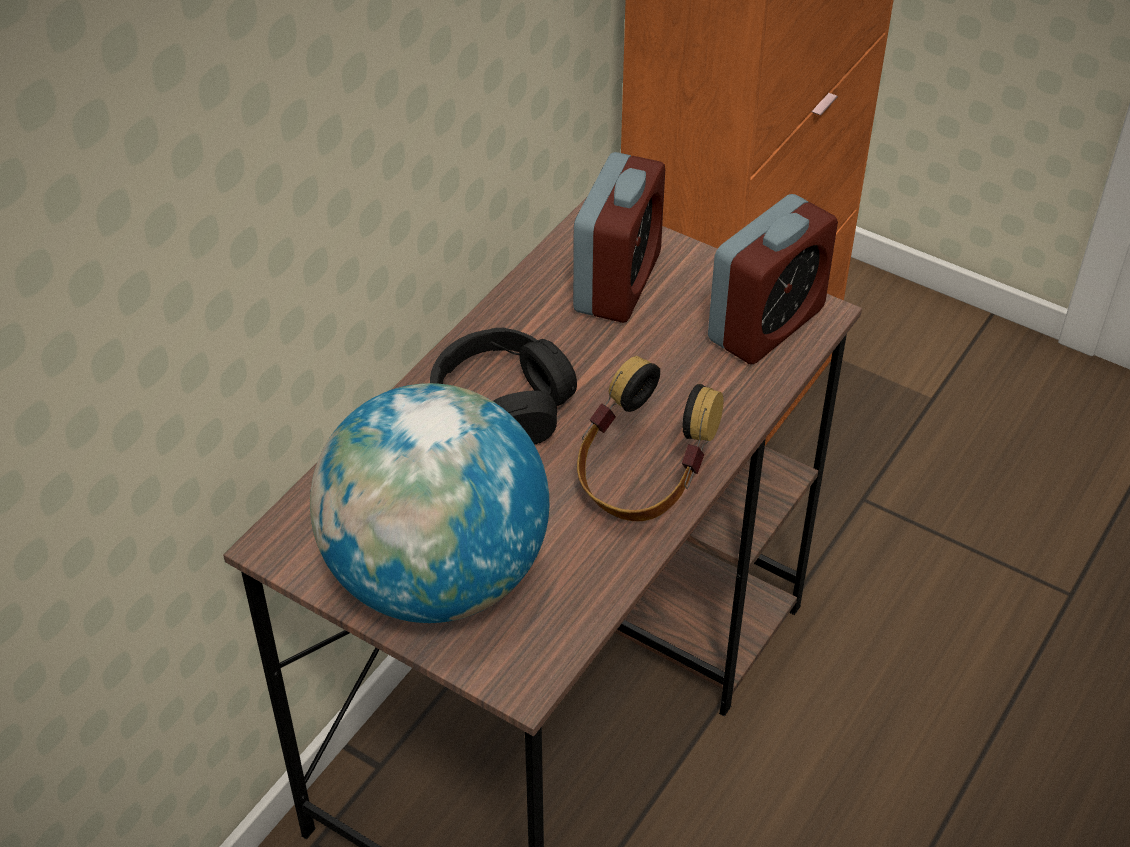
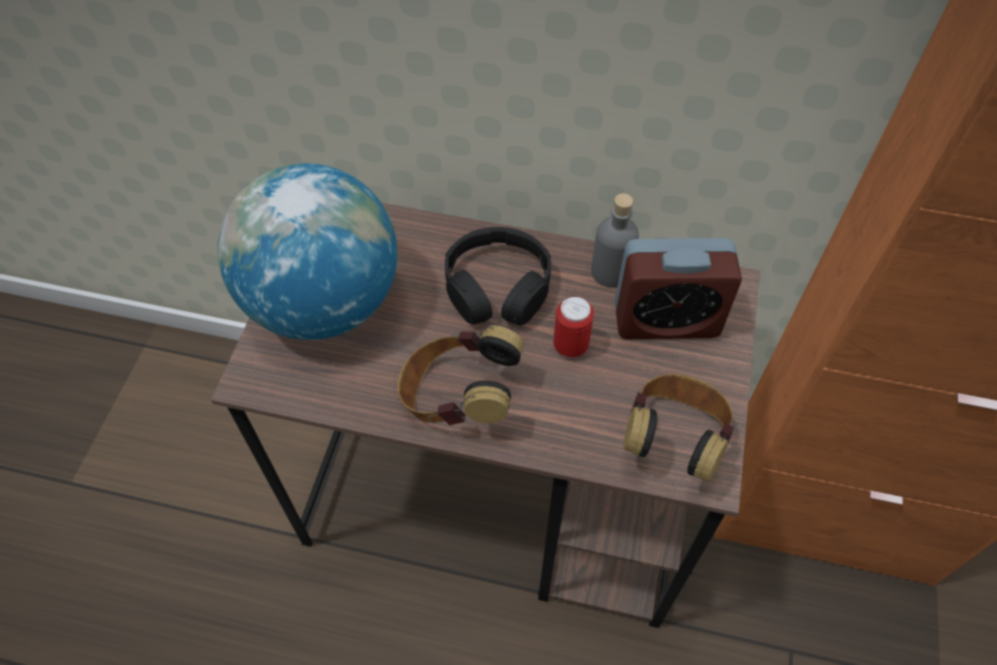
camera: 70 degrees right, 10 degrees up
alarm clock [708,194,838,364] -> headphones [623,374,735,481]
none -> can [553,296,594,358]
none -> grey bottle [591,193,639,287]

